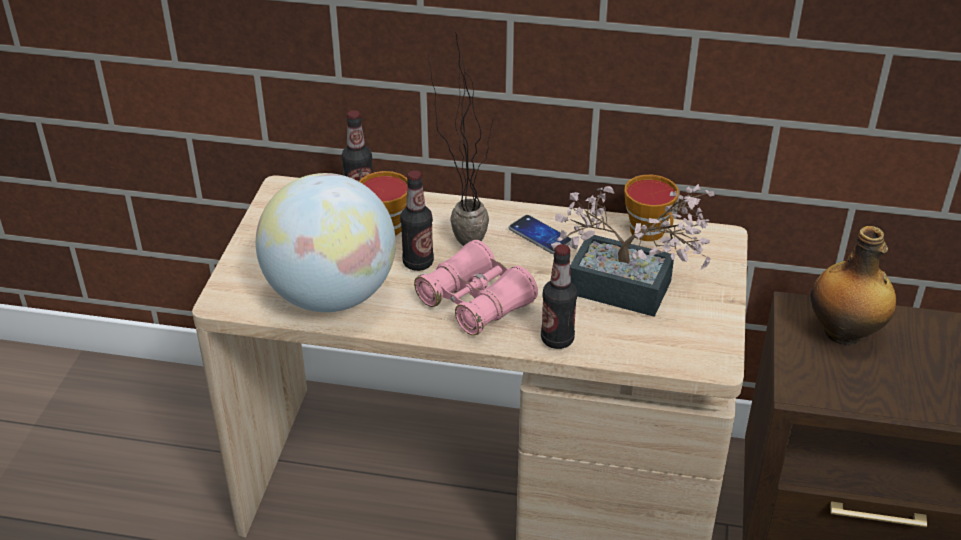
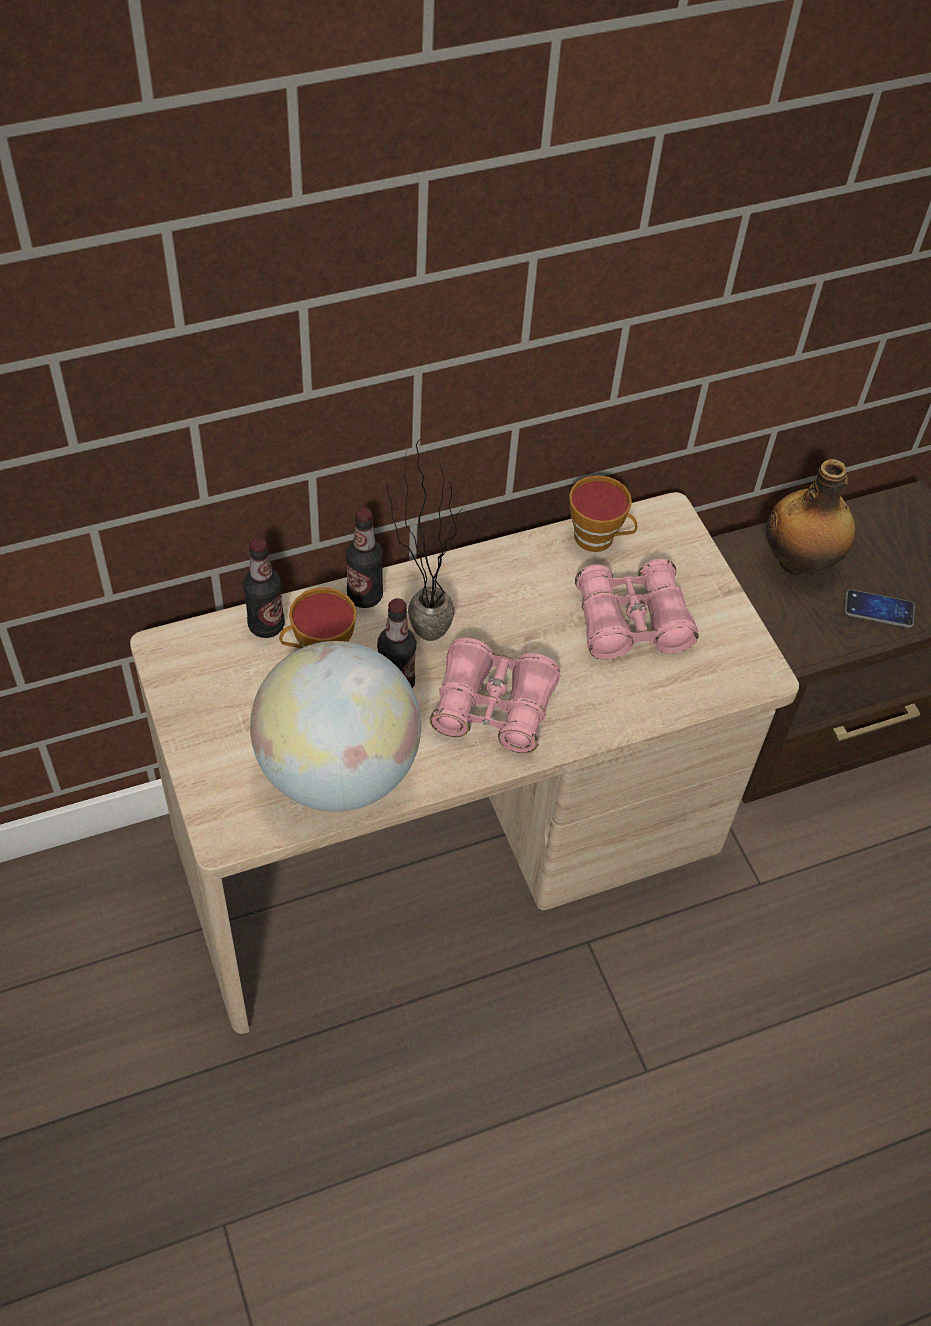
camera: 35 degrees left, 15 degrees up
phone [509,215,571,254] -> phone moved to [844,589,915,628]
bottle [541,244,577,349] -> bottle moved to [346,508,383,608]
potted plant [551,184,715,317] -> pink binoculars [575,559,699,660]

